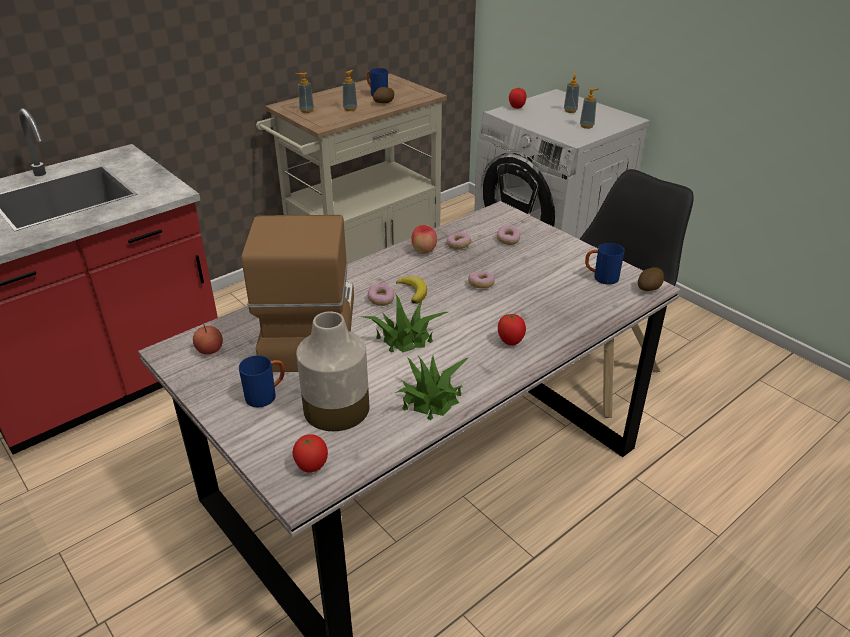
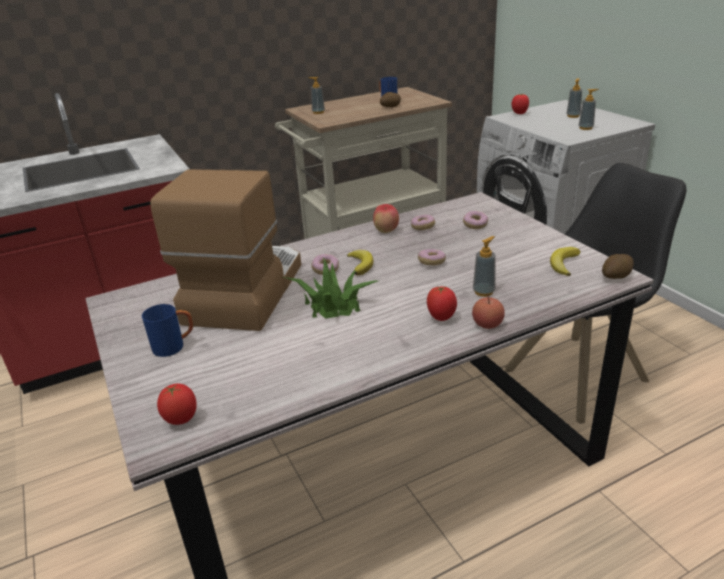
camera: 15 degrees right, 5 degrees down
apple [193,323,223,355] -> apple moved to [472,293,505,329]
beige vase [296,311,369,431] -> none
soap dispenser [343,70,357,111] -> soap dispenser moved to [473,236,496,297]
potted plant [395,356,469,420] -> none
blue mug [585,243,625,285] -> banana [550,247,581,276]

